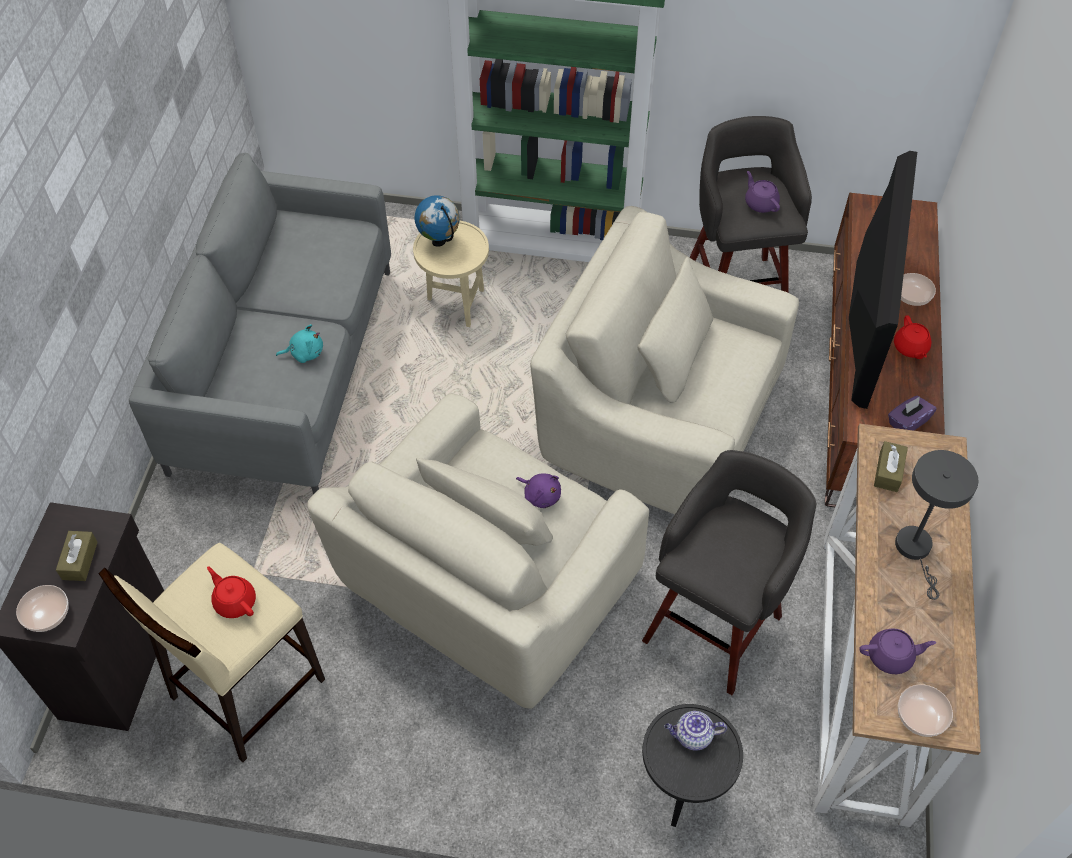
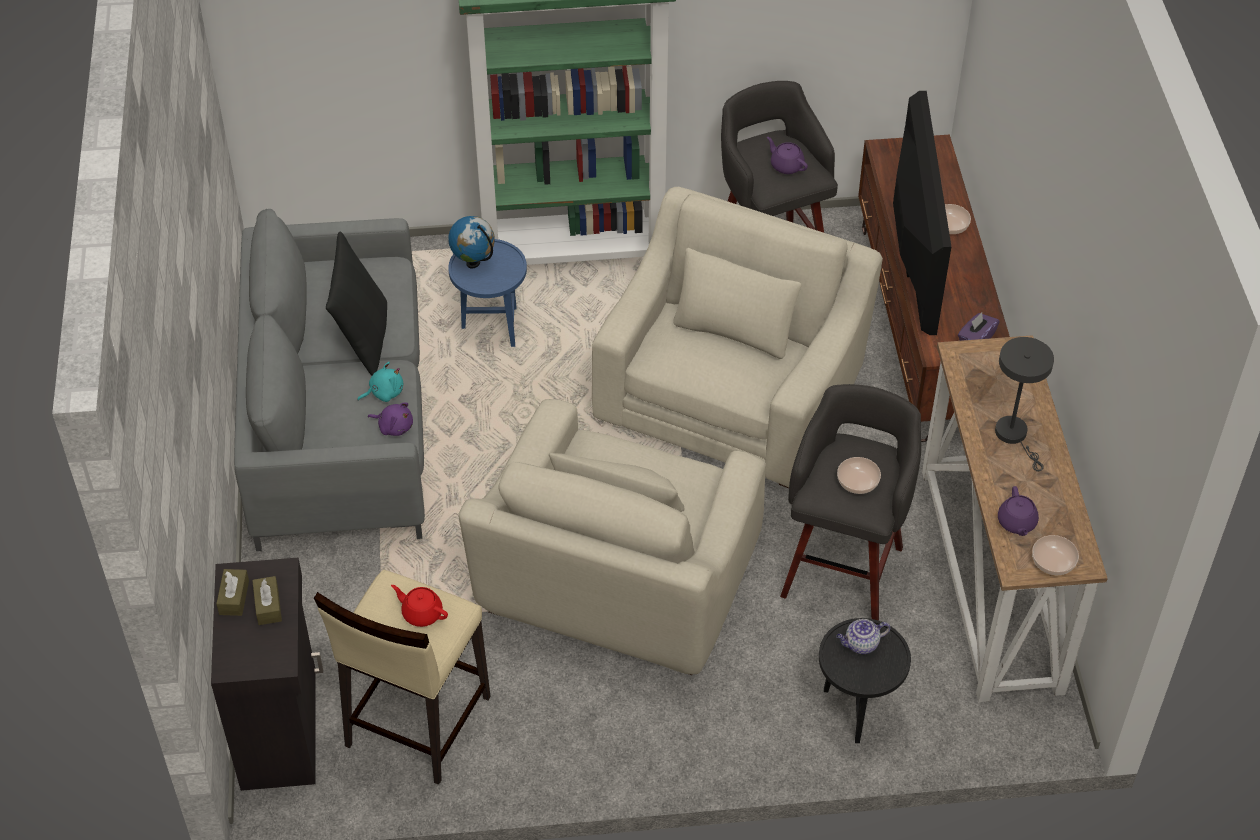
camera: 15 degrees left, 5 degrees down
bowl [16,585,69,632] -> bowl moved to [837,457,881,494]
beige side table [413,221,489,327] -> blue side table [448,239,527,347]
purple plush toy [516,473,561,508] -> purple plush toy moved to [368,402,413,436]
beige armchair [530,206,799,515] -> beige armchair turned 105 degrees clockwise [592,187,883,488]
purple teapot [859,628,937,674] -> purple teapot turned 105 degrees clockwise [998,486,1039,536]
brown tissue box [874,441,908,492] -> brown tissue box moved to [216,569,249,616]
red teapot [894,315,931,359] -> none
none -> black pillow [326,231,387,375]

